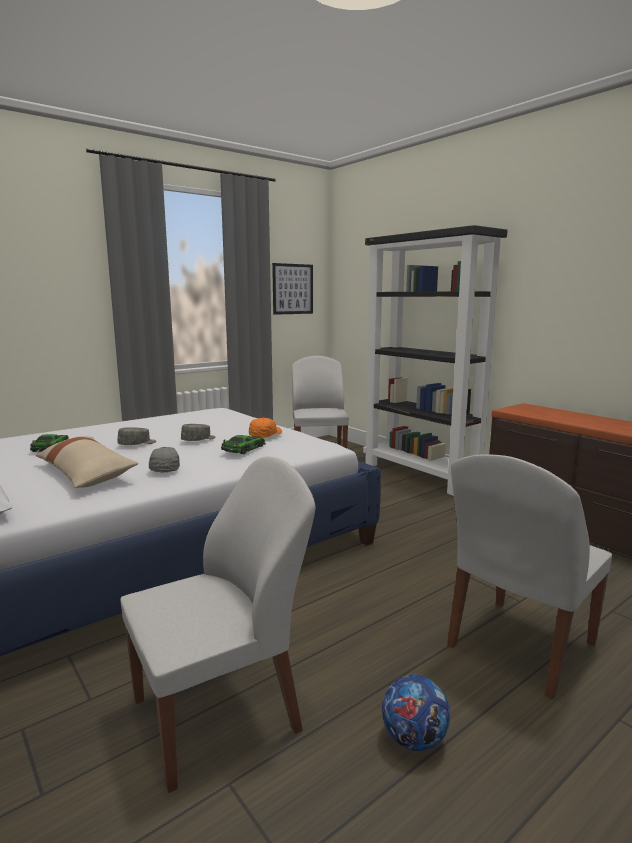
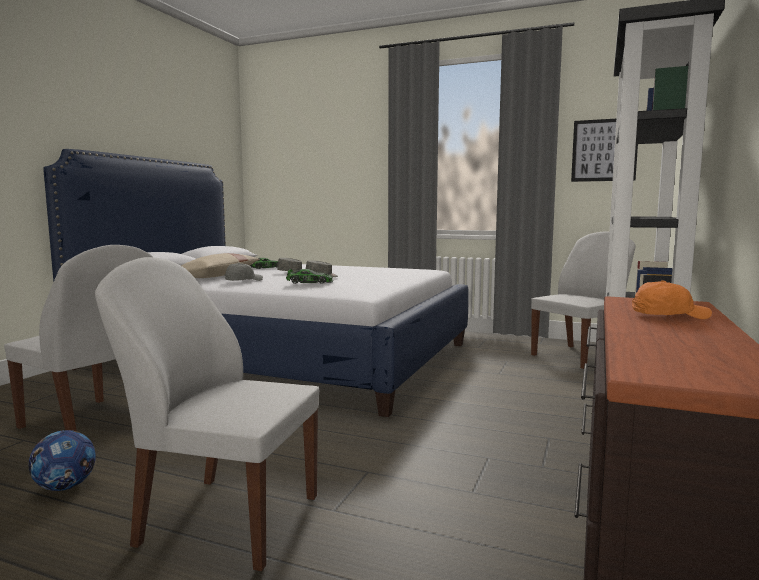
camera: 60 degrees right, 5 degrees down
orange cap [249,417,282,438] -> orange cap moved to [632,280,712,319]

